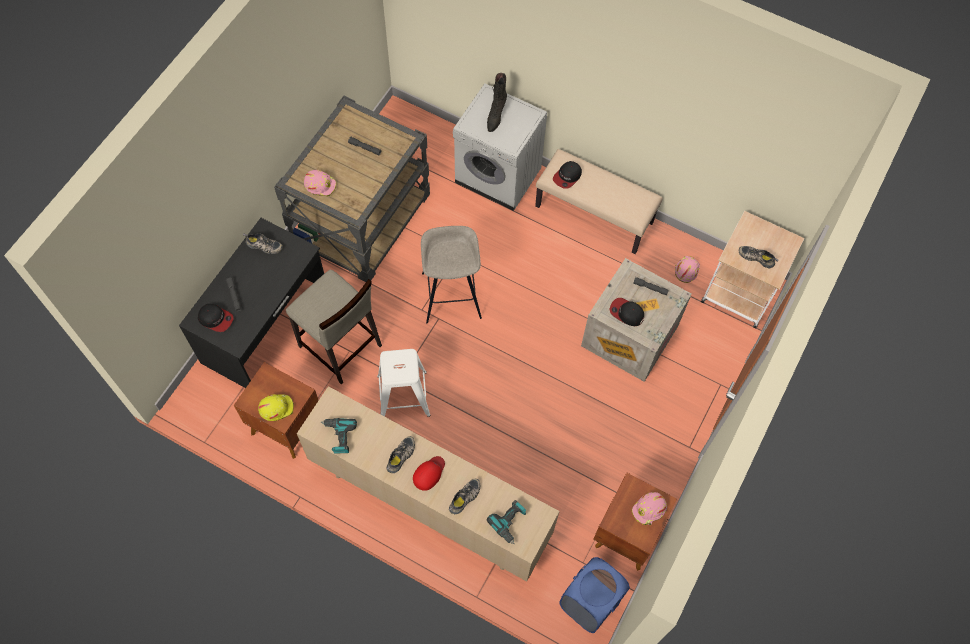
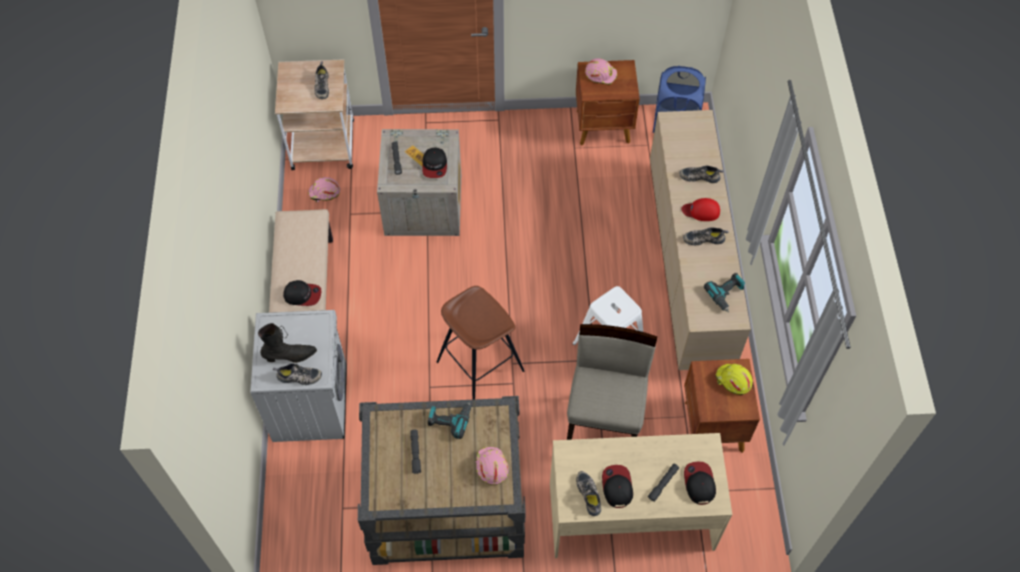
camera: 120 degrees left, 5 degrees down
black desk [179,218,324,388] -> beige desk [550,433,732,558]
grey stool [421,226,482,323] -> brown stool [436,286,524,400]
power drill [487,500,526,544] -> power drill moved to [428,401,471,439]
none -> shoe [273,363,322,385]
none -> cap [602,465,633,508]

